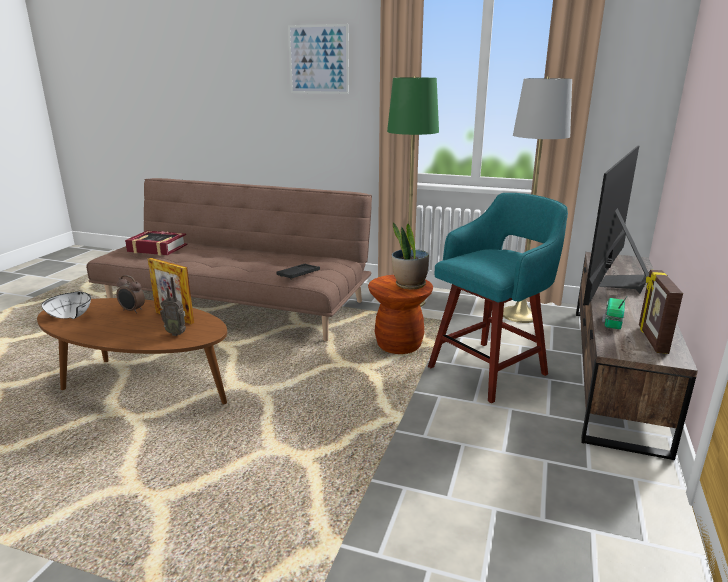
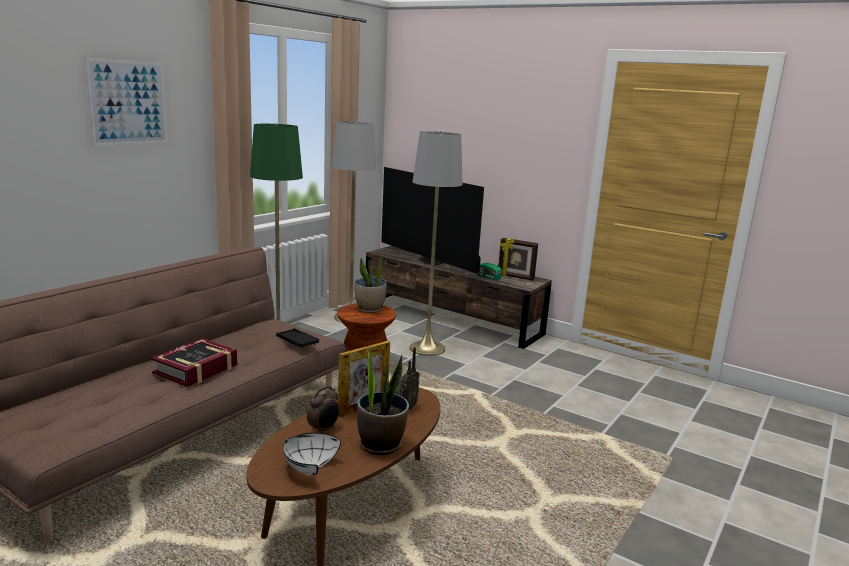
camera: 75 degrees left, 5 degrees down
book [125,231,187,255] -> book moved to [151,338,238,387]
turquoise stool [428,193,568,403] -> grey floor lamp [410,131,463,356]
none -> potted plant [357,351,409,455]

